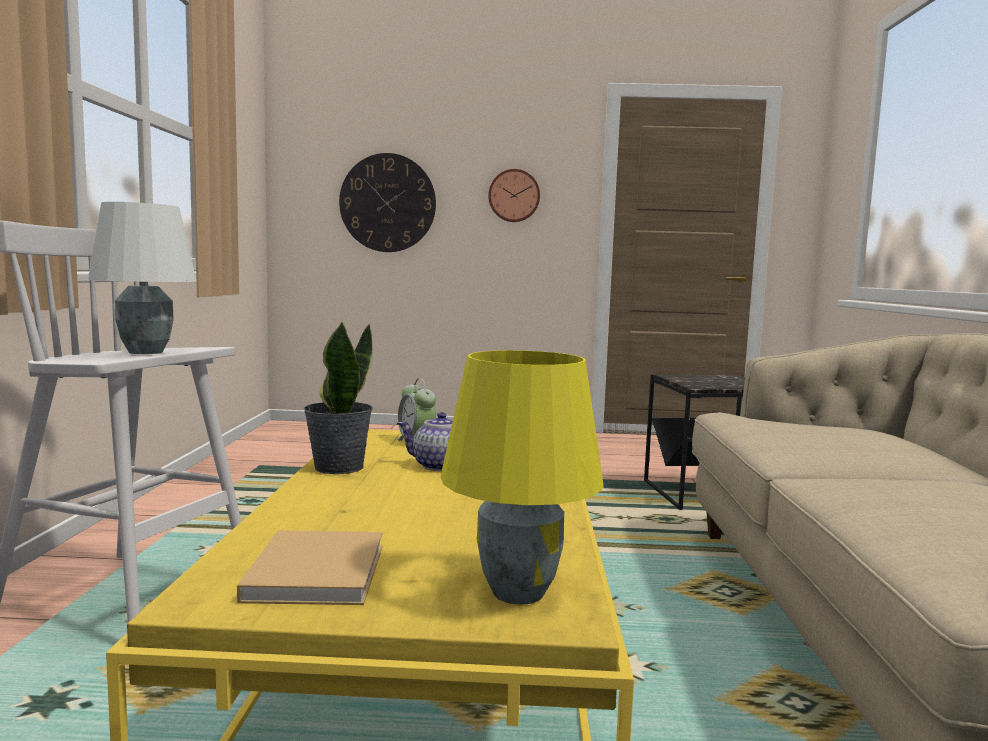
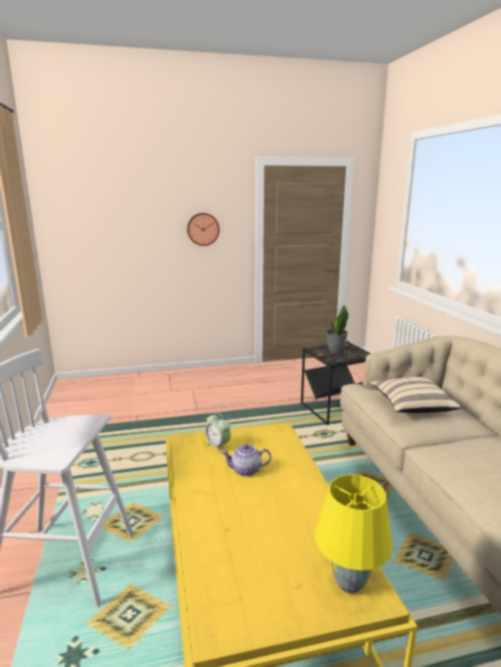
camera: 15 degrees left, 10 degrees up
white table lamp [88,202,197,354] -> none
beige book [237,530,383,605] -> none
potted plant [304,322,373,474] -> potted plant moved to [326,304,349,353]
wall clock [339,153,436,252] -> none
none -> beige pillow [371,377,461,413]

